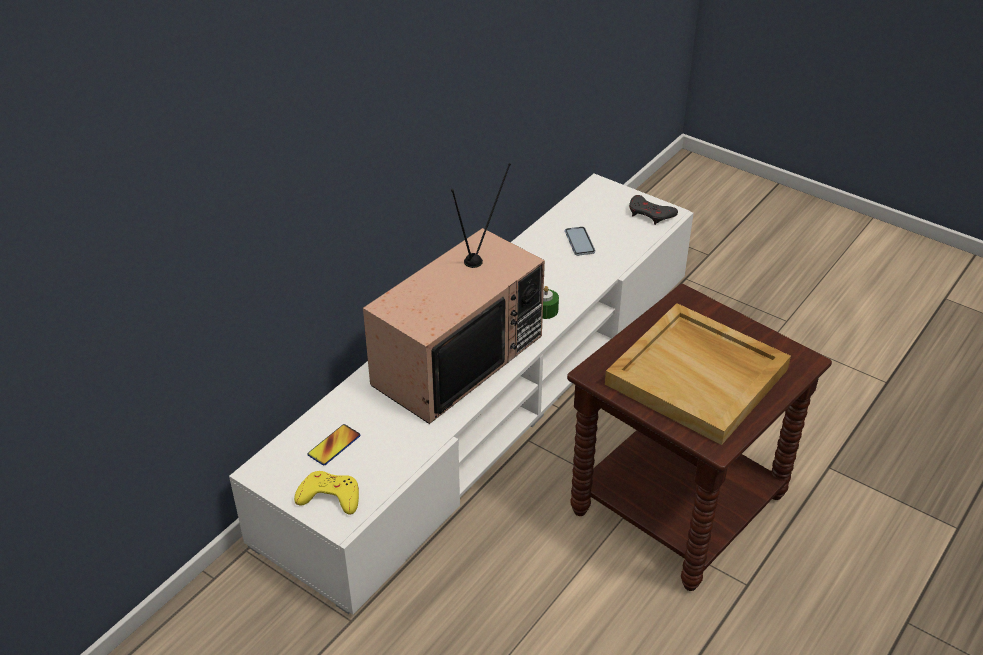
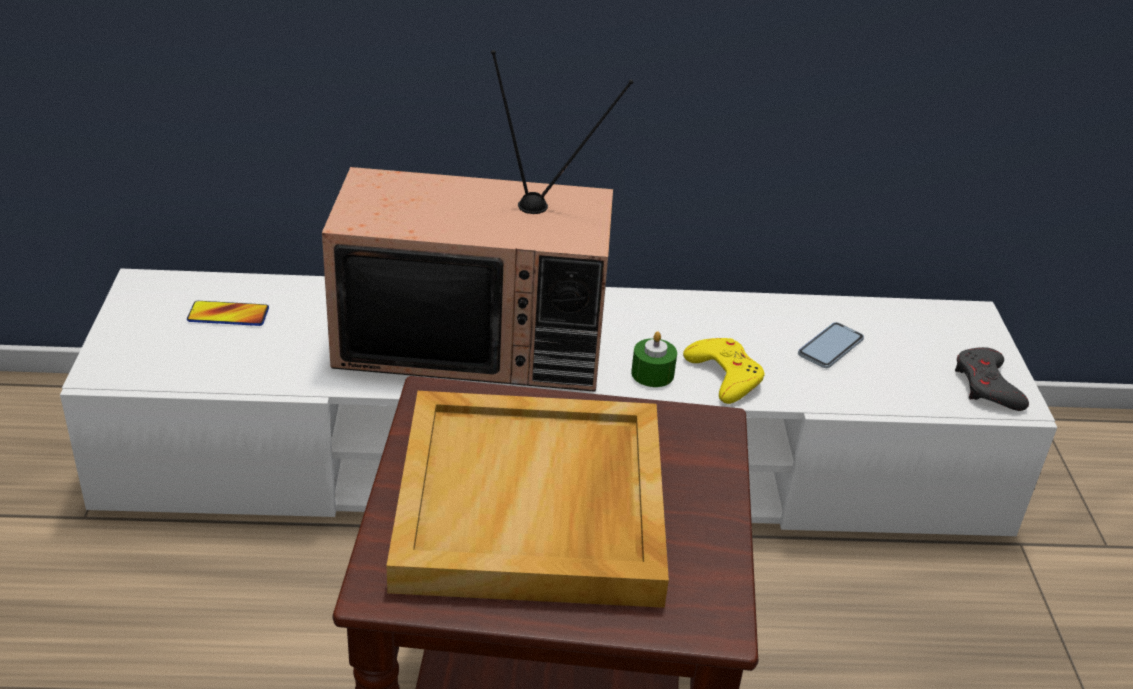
camera: 50 degrees right, 5 degrees down
yellow game controller [294,471,359,514] -> yellow game controller moved to [683,338,764,404]

